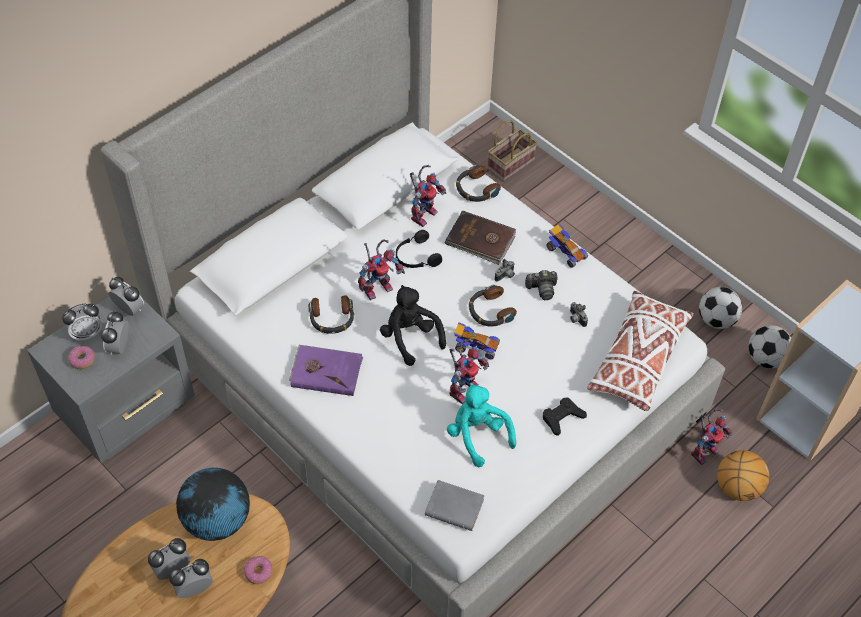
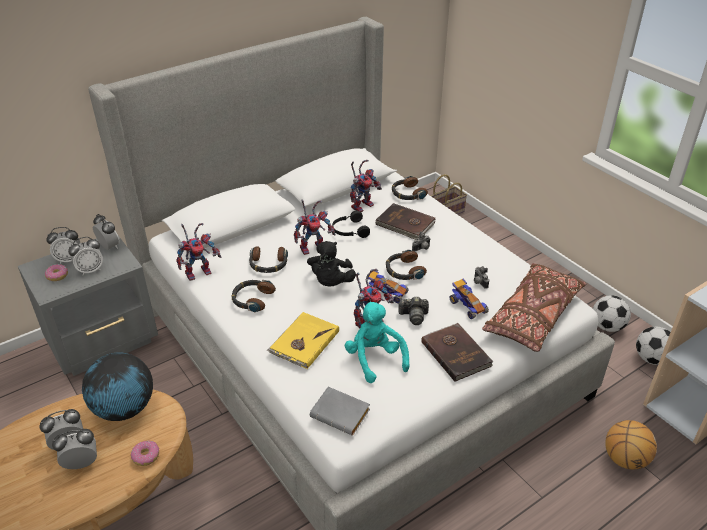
camera: 10 degrees right, 15 degrees down
alarm clock [101,311,129,355] -> alarm clock turned 135 degrees counterclockwise [68,237,103,275]
purple book [289,345,363,396] -> headphones [231,279,276,313]
black plush toy [380,285,446,366] -> black plush toy turned 150 degrees counterclockwise [307,241,356,287]
camera [525,270,558,300] -> camera moved to [398,297,429,325]
black game controller [543,398,587,436] -> brown book [421,323,493,382]
toy car [546,223,588,268] -> toy car moved to [449,279,489,319]
white pillow [587,291,694,411] -> brown pillow [482,263,586,352]
toy robot [691,409,732,465] -> toy robot moved to [177,223,222,281]
none -> yellow book [267,312,339,369]

